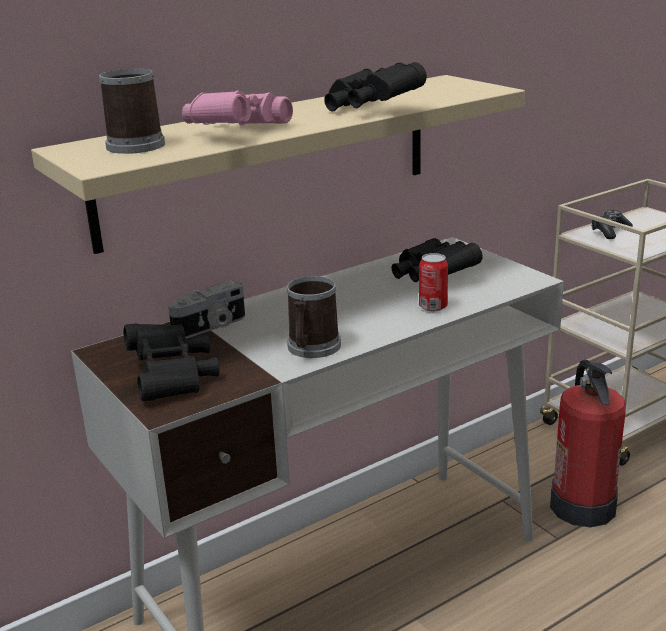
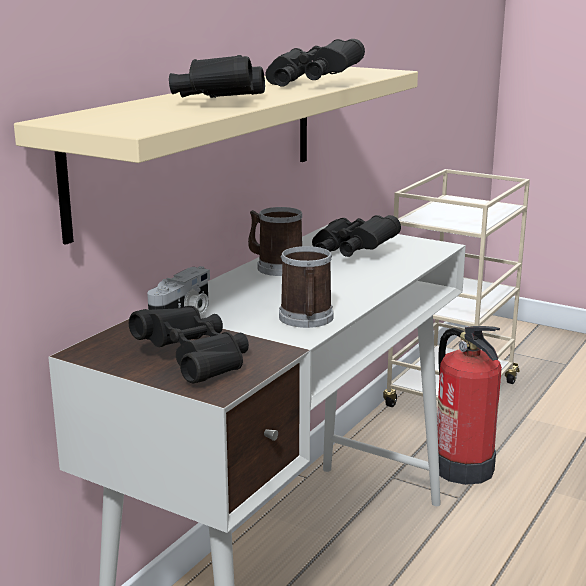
camera: 25 degrees left, 5 degrees down
mug [99,68,165,154] -> mug moved to [248,207,302,276]
pink binoculars [182,91,293,125] -> black binoculars [169,55,265,98]
can [419,253,448,311] -> none
game controller [591,210,633,239] -> none

